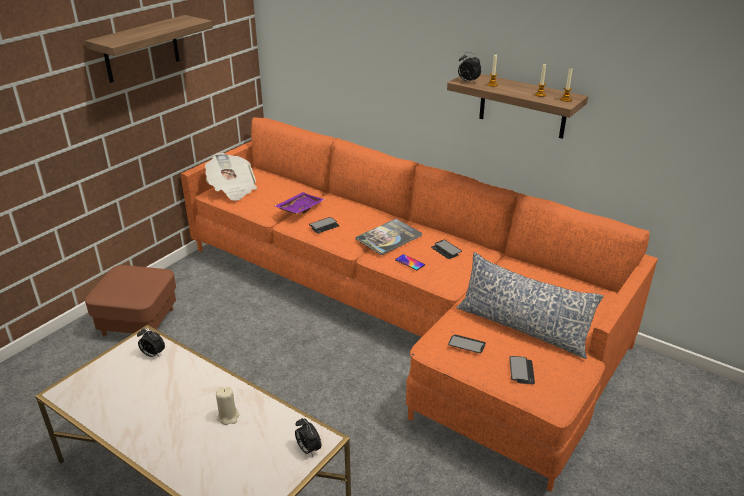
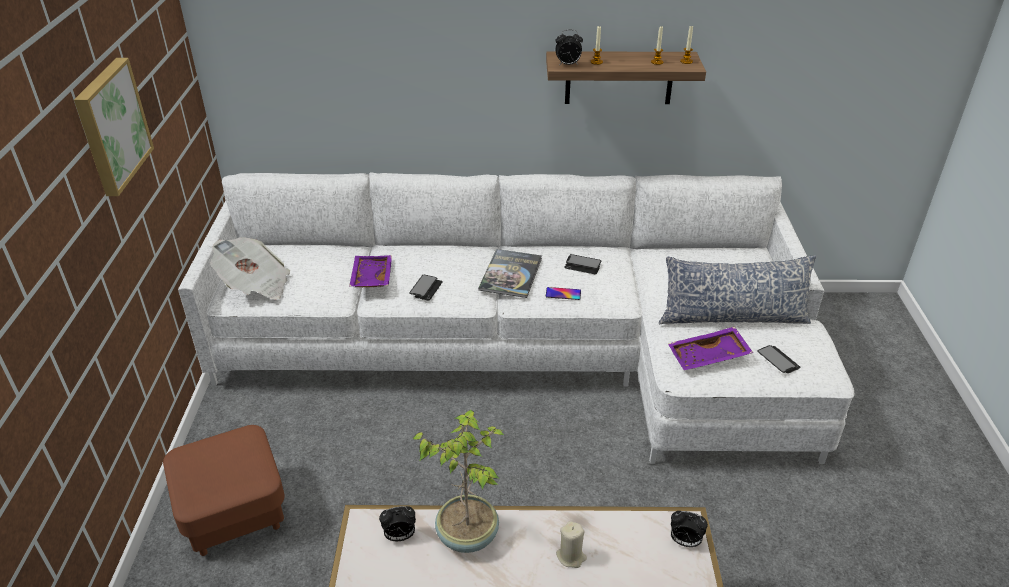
camera: 35 degrees left, 5 degrees up
shelf [85,15,213,83] -> picture [74,58,154,196]
orange sofa [180,117,658,492] -> white sofa [178,172,855,464]
phone [448,335,486,353] -> purple tray [668,327,753,370]
none -> potted plant [412,409,504,553]

